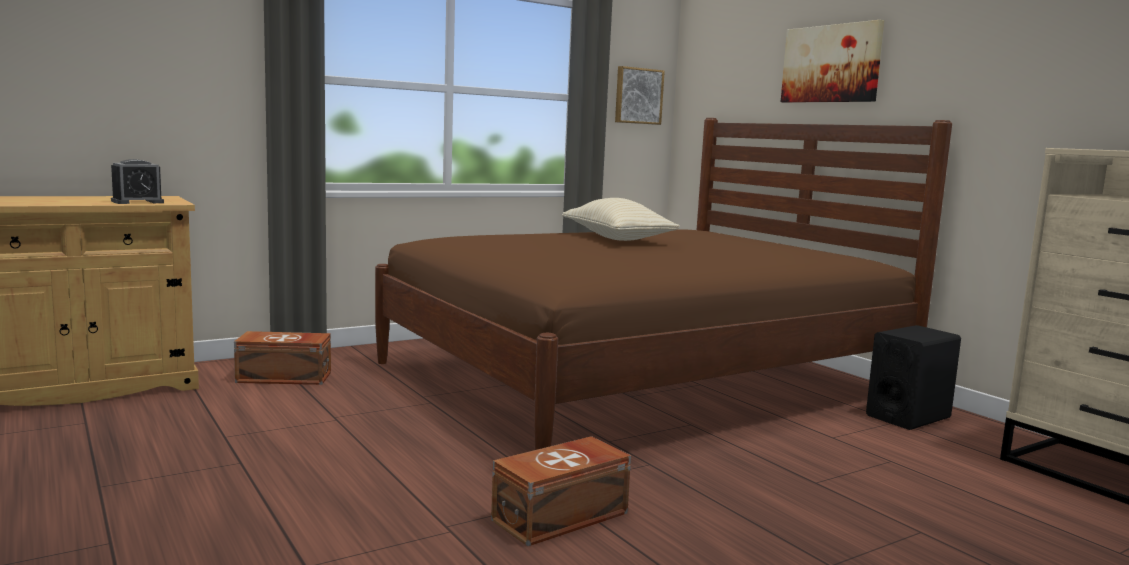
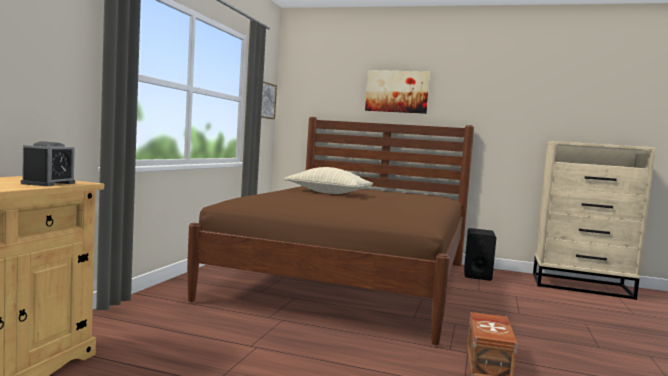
camera: 40 degrees left, 5 degrees down
brown storage box [234,331,331,385] -> none

